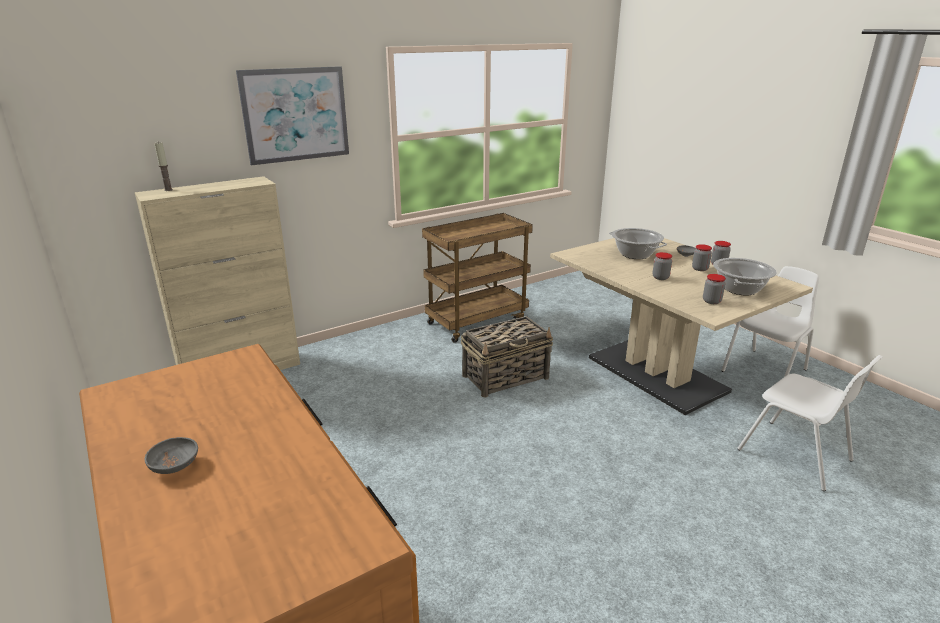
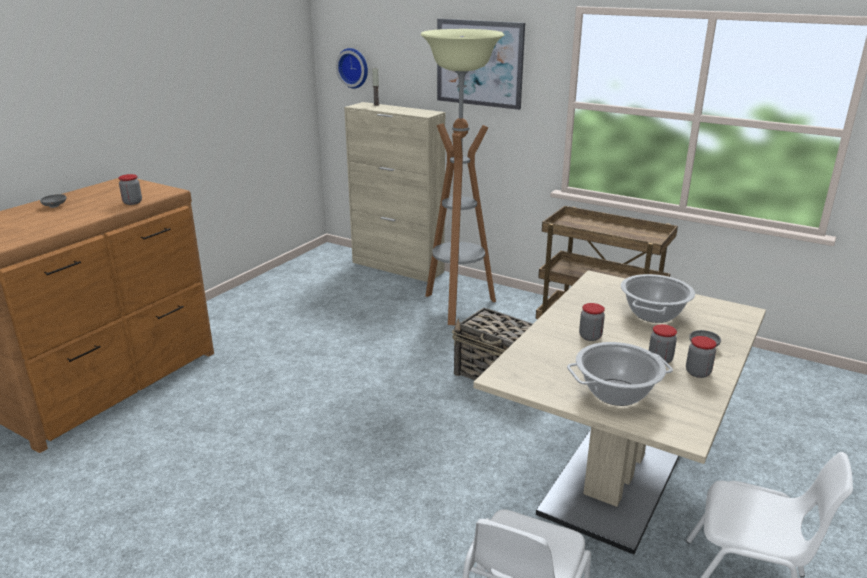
camera: 65 degrees right, 0 degrees up
jar [703,274,726,304] -> jar moved to [118,174,142,205]
none -> wall clock [336,48,368,89]
none -> floor lamp [421,29,504,325]

